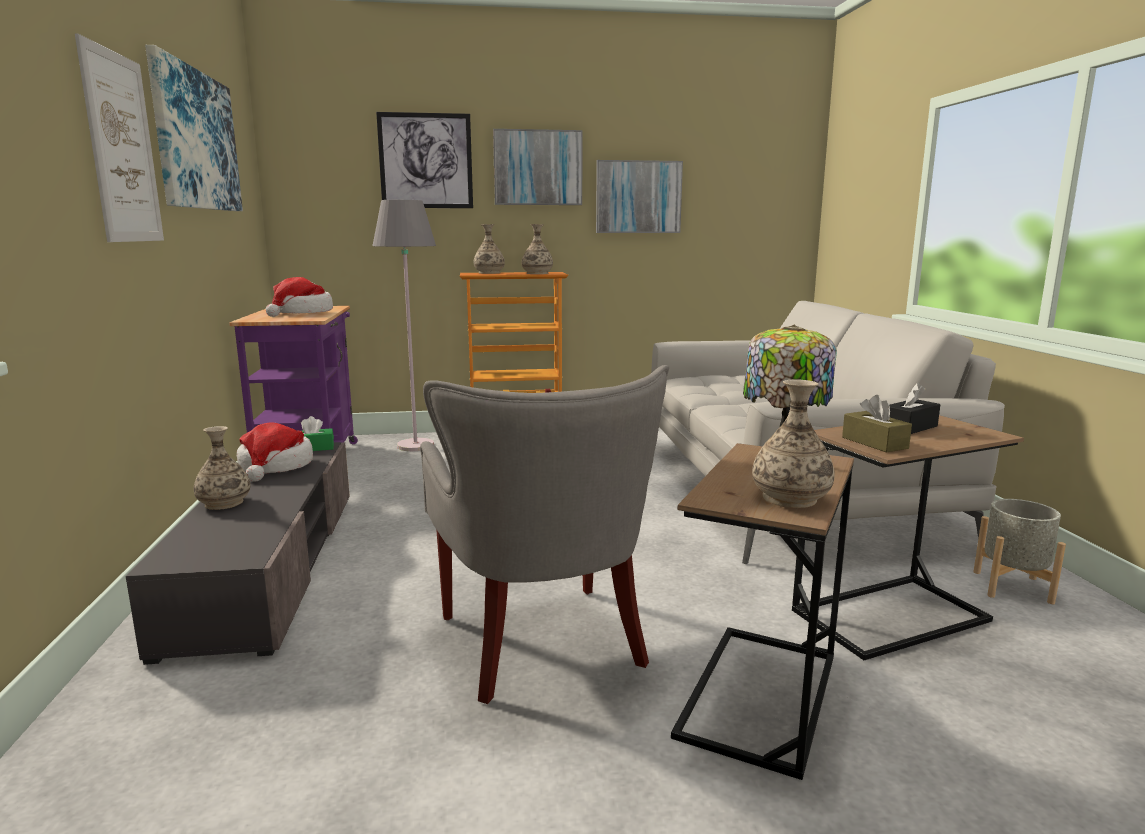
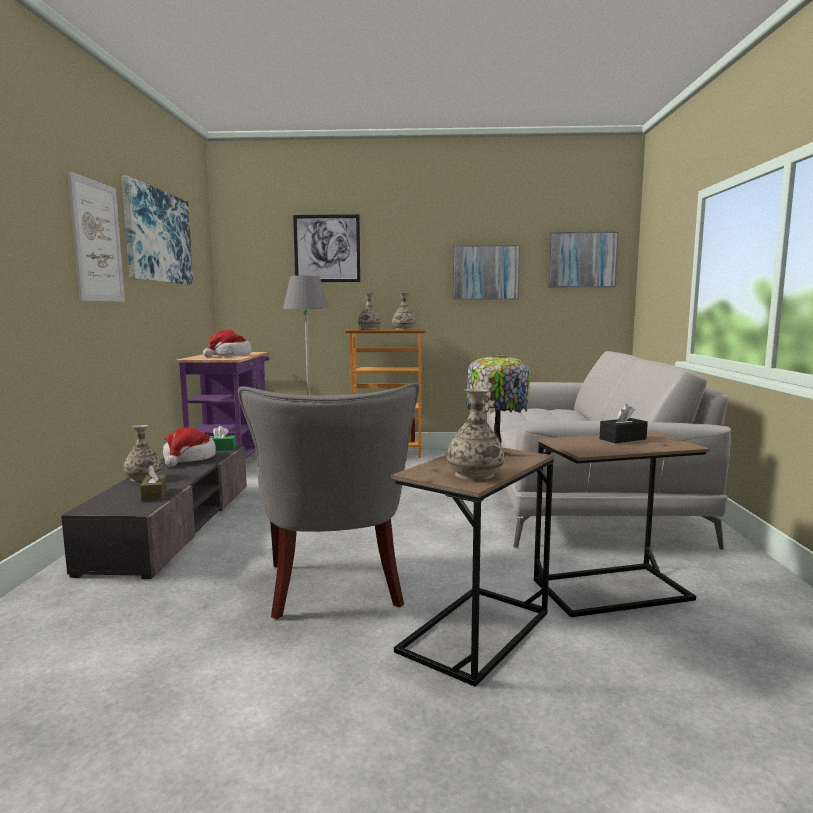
camera: 10 degrees right, 5 degrees down
picture [493,129,583,205] -> picture moved to [548,232,619,287]
brown tissue box [842,395,912,452] -> brown tissue box moved to [140,465,167,501]
grey planter [973,499,1066,604] -> none

